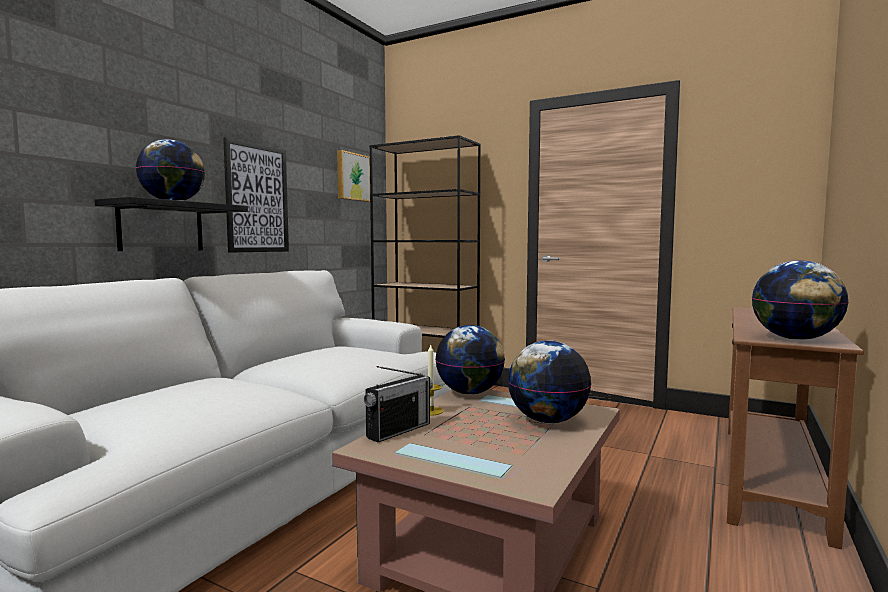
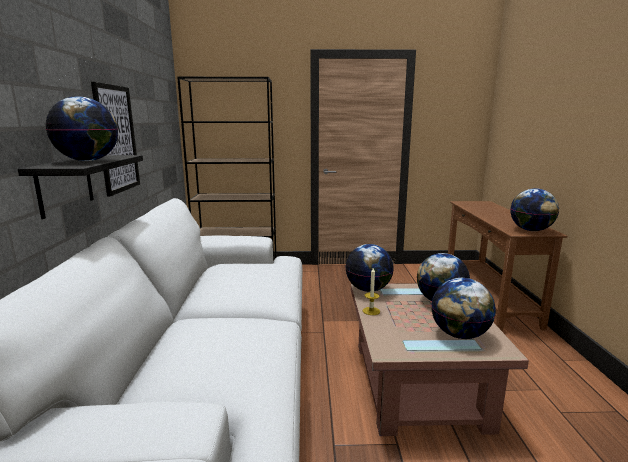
camera: 30 degrees left, 10 degrees up
picture [337,150,370,202] -> none
radio [364,366,433,442] -> none
none -> globe [431,278,496,339]

